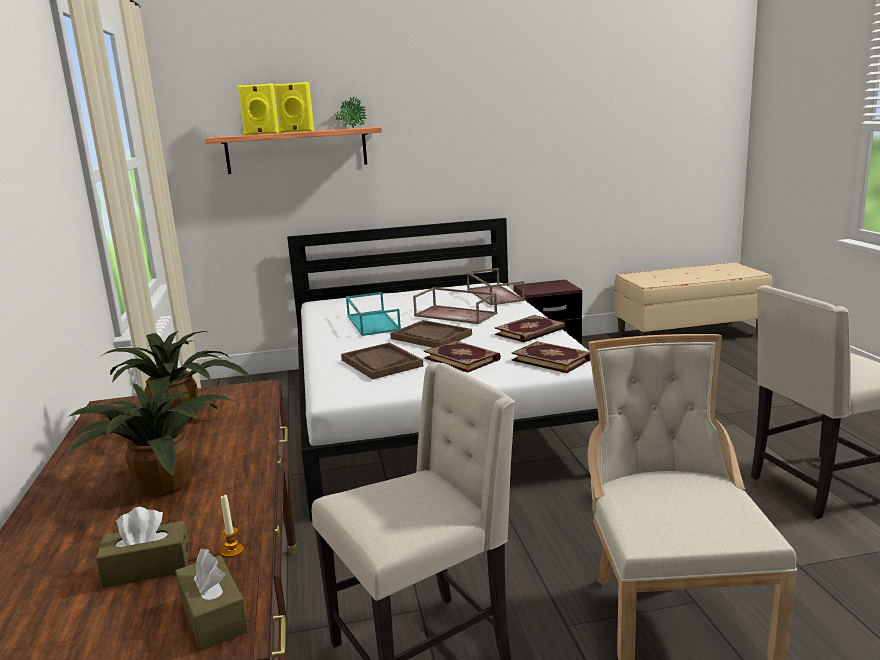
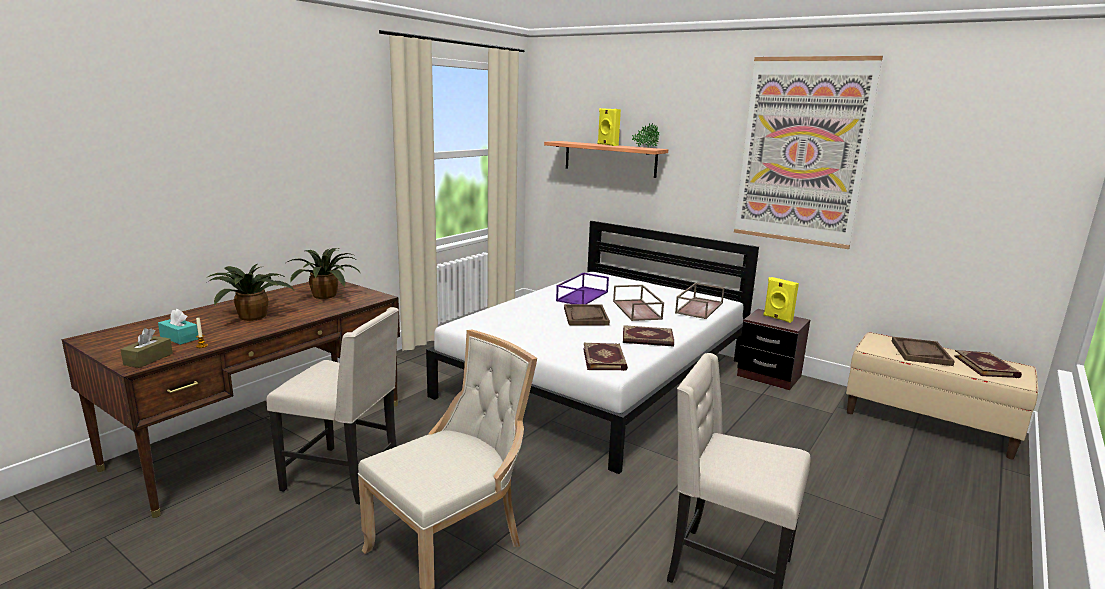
camera: 45 degrees right, 0 degrees up
brown tissue box [96,507,190,588] -> turquoise tissue box [158,309,198,345]
yellow speaker [238,83,279,135] -> yellow speaker moved to [763,277,799,323]
brown tray [341,343,423,379] -> brown tray moved to [892,337,955,366]
turquoise tray [346,292,401,336] -> purple tray [556,273,609,304]
book [424,341,501,373] -> book moved to [954,350,1022,378]
none -> picture [734,56,883,249]

